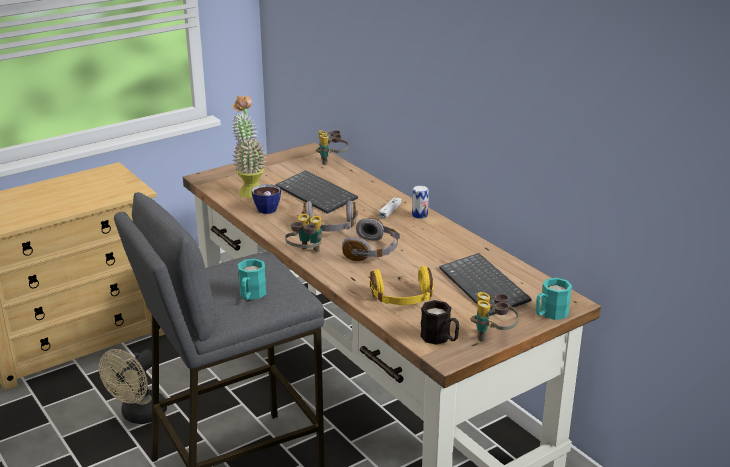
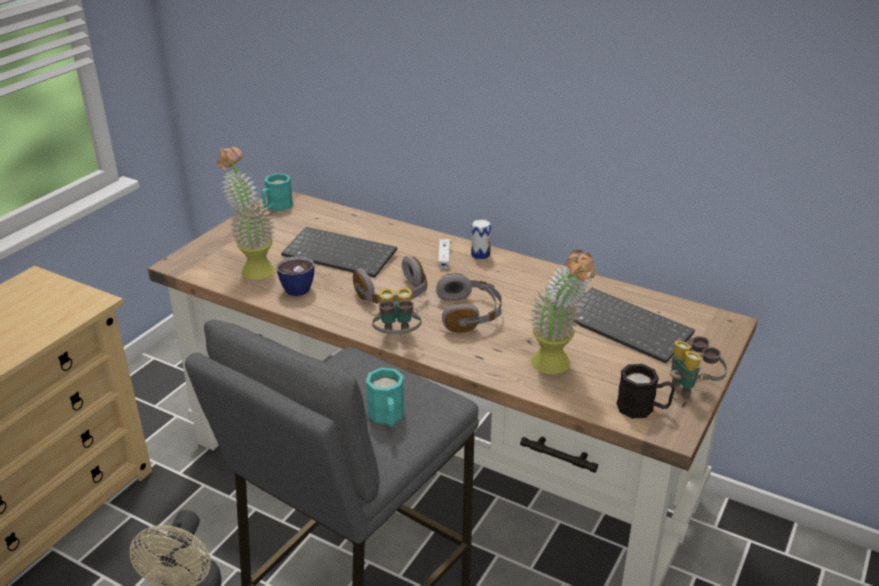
camera: 25 degrees left, 5 degrees up
binoculars [316,130,349,165] -> none
yellow headphones [369,266,434,305] -> potted plant [529,250,596,374]
turquoise mug [536,278,572,320] -> turquoise mug moved to [262,173,293,211]

